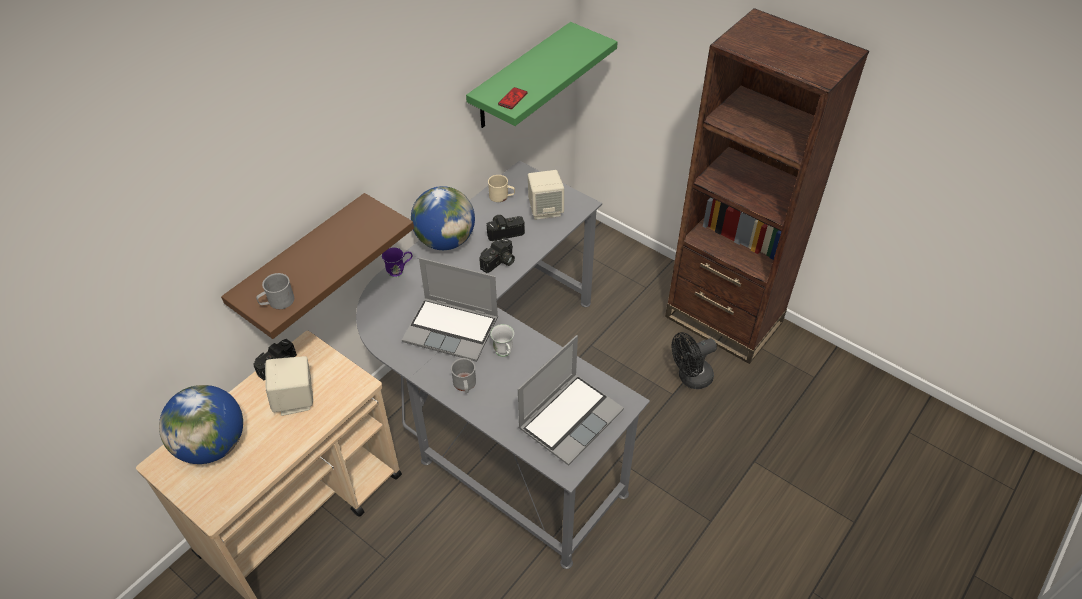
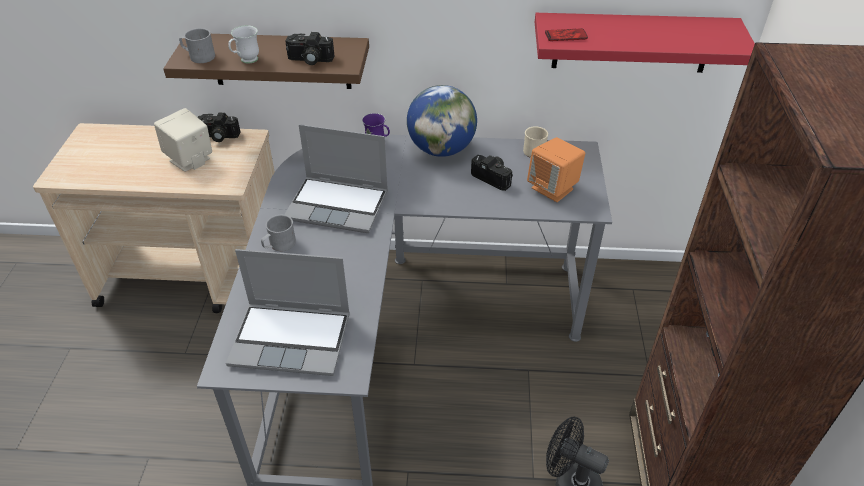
camera: 55 degrees right, 5 degrees down
globe [159,385,243,464] -> none
laptop [402,258,498,362] -> laptop turned 60 degrees counterclockwise [284,124,388,233]
green shelf [466,22,618,128] -> red shelf [535,13,755,73]
camera [479,237,515,273] -> camera moved to [285,32,334,65]
white mug [490,324,514,357] -> white mug moved to [228,25,259,63]
beige speaker [528,170,564,220] -> orange speaker [527,137,585,202]

